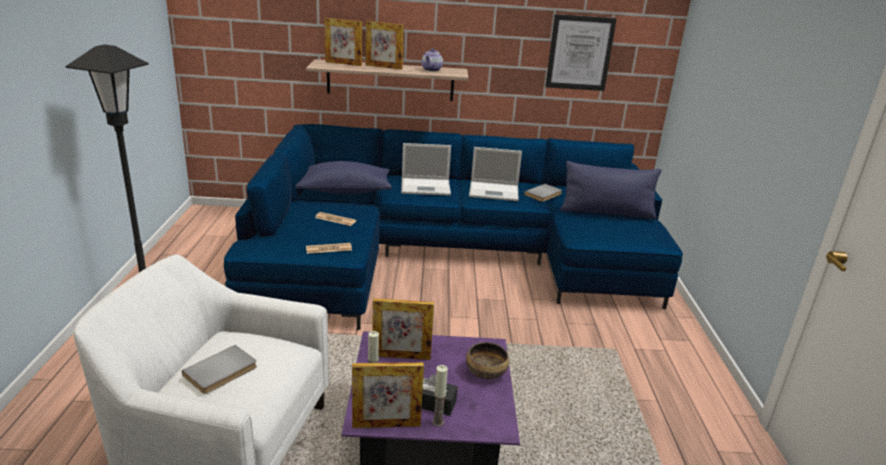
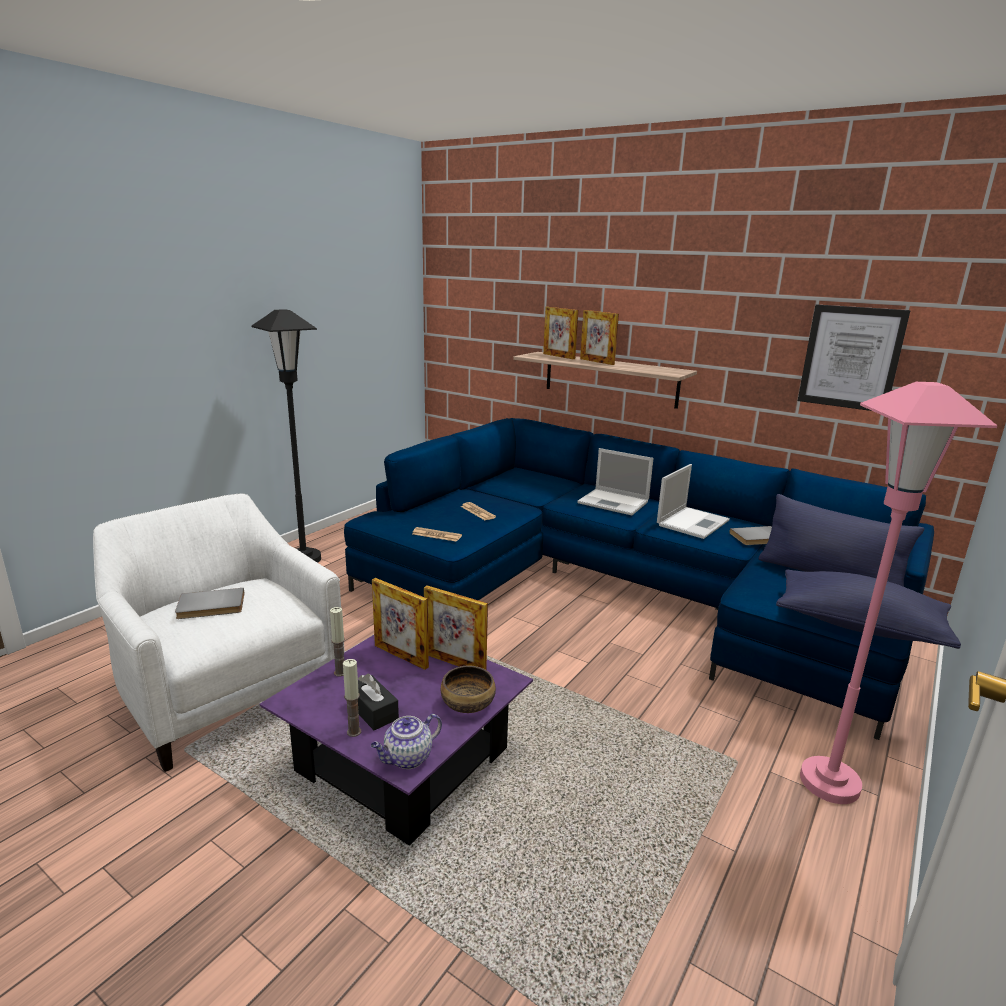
camera: 35 degrees right, 5 degrees down
blue pillow [295,161,392,194] -> blue pillow moved to [776,570,961,649]
picture frame [352,362,424,428] -> picture frame moved to [424,585,488,670]
teapot [421,48,443,72] -> teapot moved to [371,714,442,769]
laptop [469,147,522,201] -> laptop turned 90 degrees counterclockwise [657,464,730,539]
none -> pink floor lamp [800,382,997,804]

